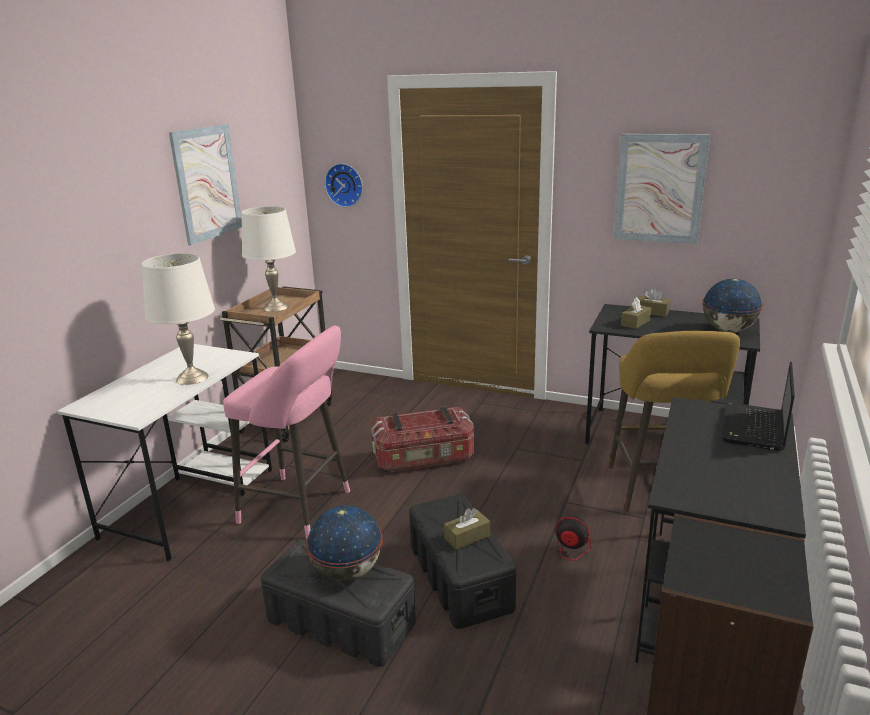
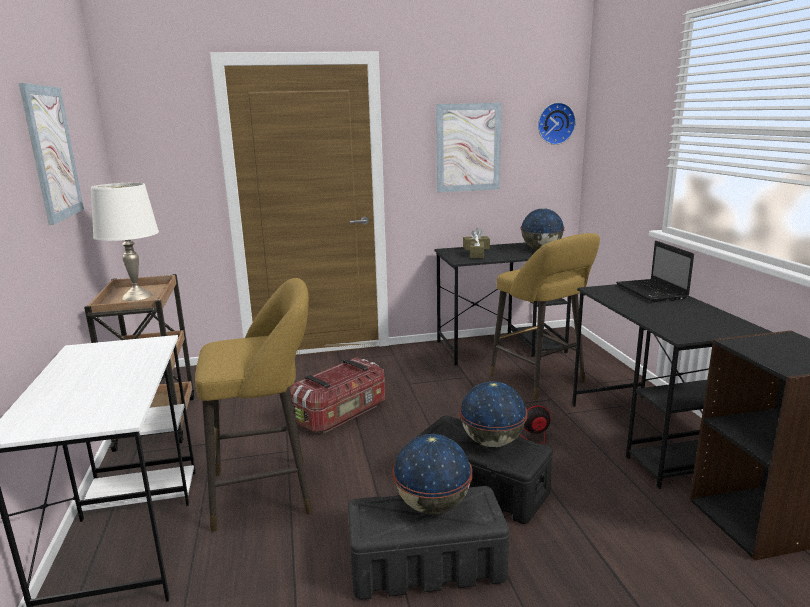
camera: 35 degrees left, 5 degrees down
white table lamp [142,253,215,385] -> none
pink stool [223,326,350,539] -> yellow stool [195,278,312,532]
wall clock [325,163,363,207] -> wall clock moved to [538,102,576,145]
brown tissue box [444,508,490,550] -> globe [459,381,528,447]

